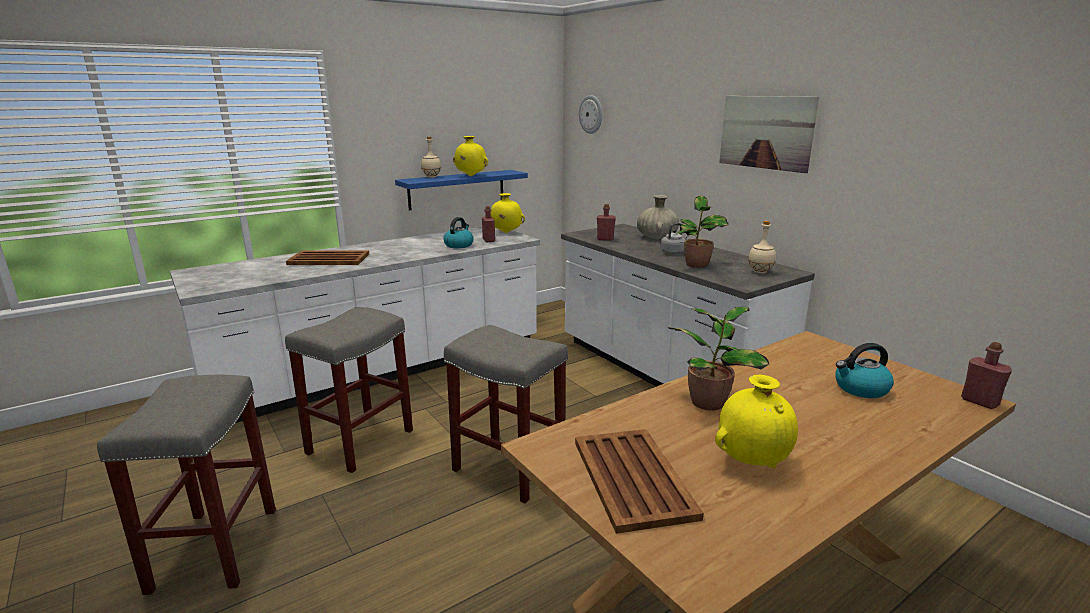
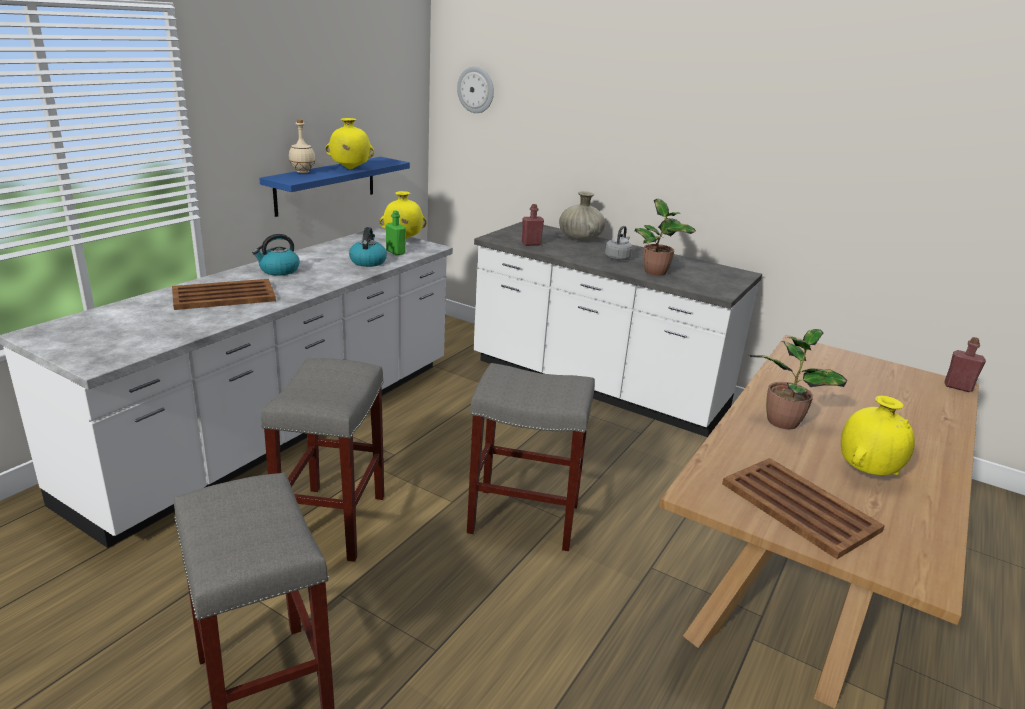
camera: 25 degrees left, 5 degrees up
red bottle [482,206,495,242] -> green bottle [386,210,406,255]
picture [719,96,819,173] -> none
beige bottle [748,221,776,274] -> none
kettle [835,343,894,398] -> kettle moved to [252,234,300,275]

